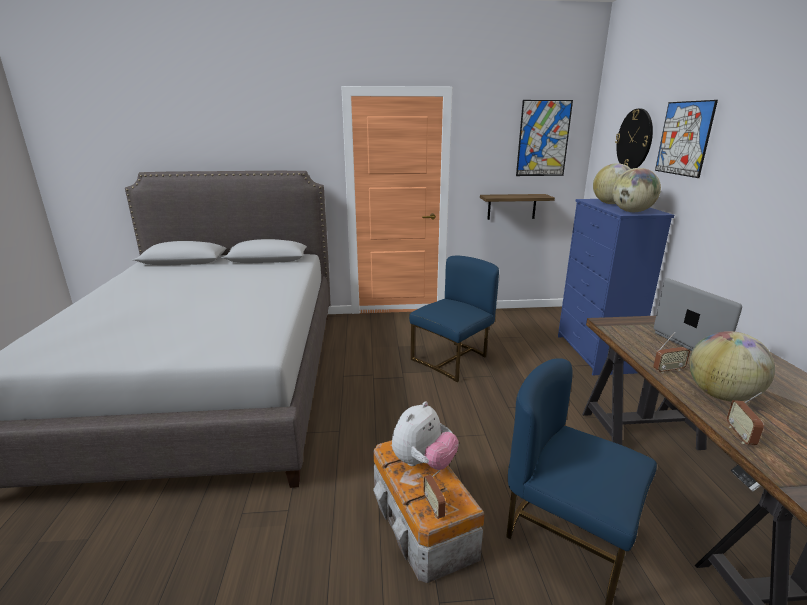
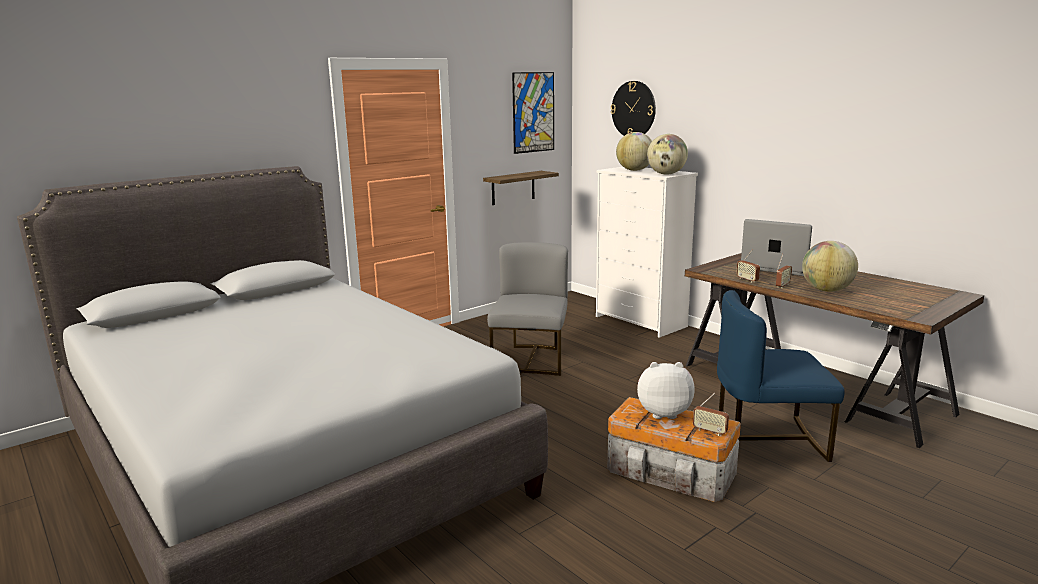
camera: 35 degrees left, 5 degrees down
plush toy [392,402,459,470] -> plush toy turned 90 degrees counterclockwise [637,362,695,419]
blue chair [409,256,499,382] -> grey chair [487,242,568,376]
blue dresser [558,199,674,375] -> white dresser [596,167,698,338]
picture [655,100,718,178] -> none
radio [727,392,764,445] -> radio moved to [736,249,760,283]

